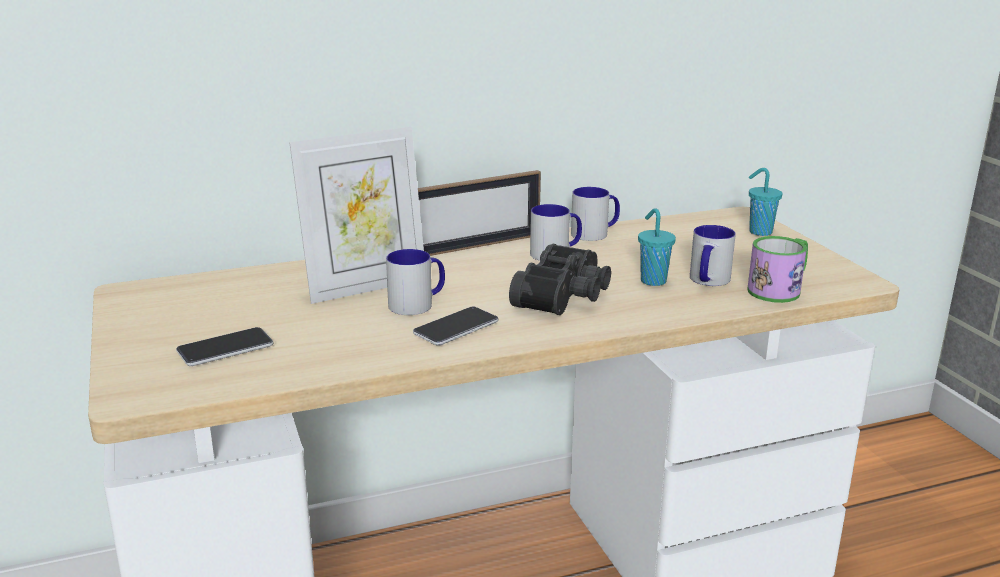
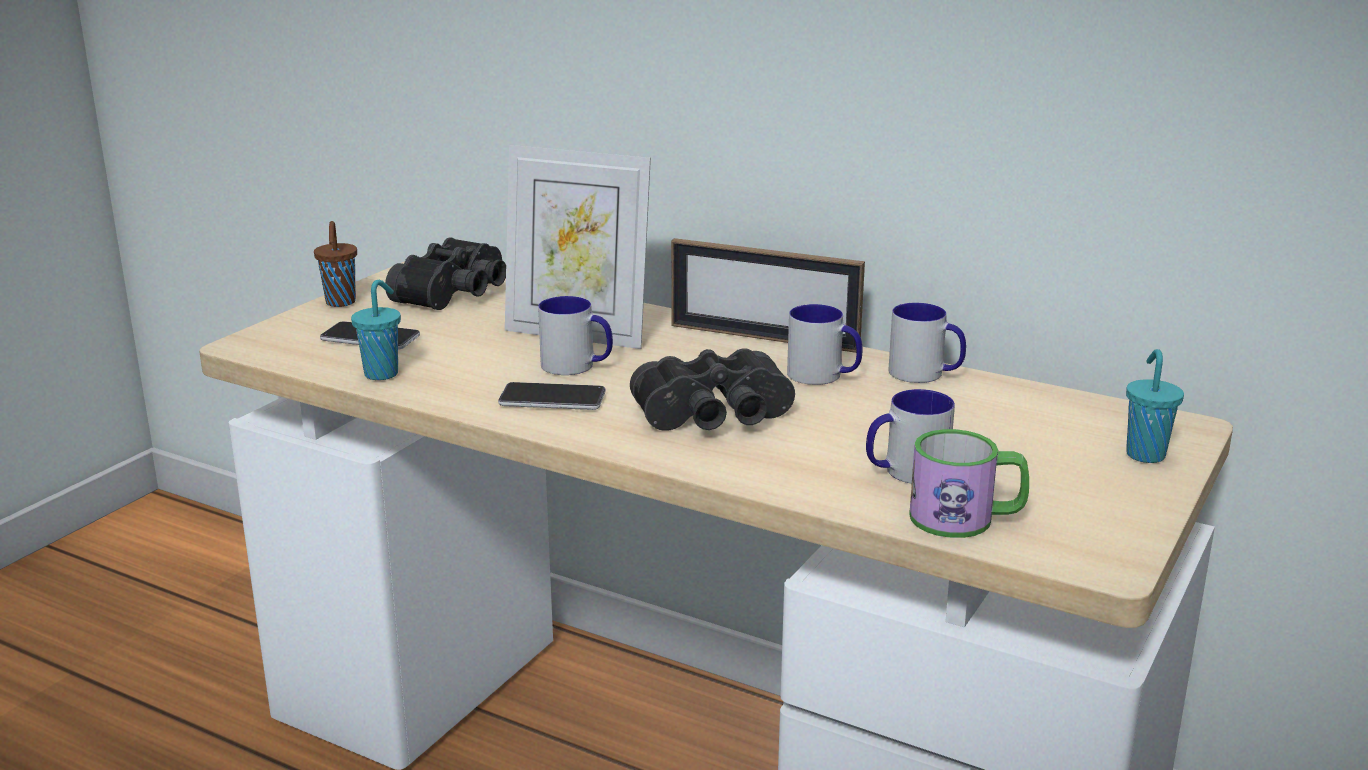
camera: 50 degrees right, 0 degrees up
turquoise cup [638,208,676,286] -> turquoise cup moved to [351,280,401,380]
none -> brown cup [314,221,357,307]
none -> black binoculars [385,237,506,310]

